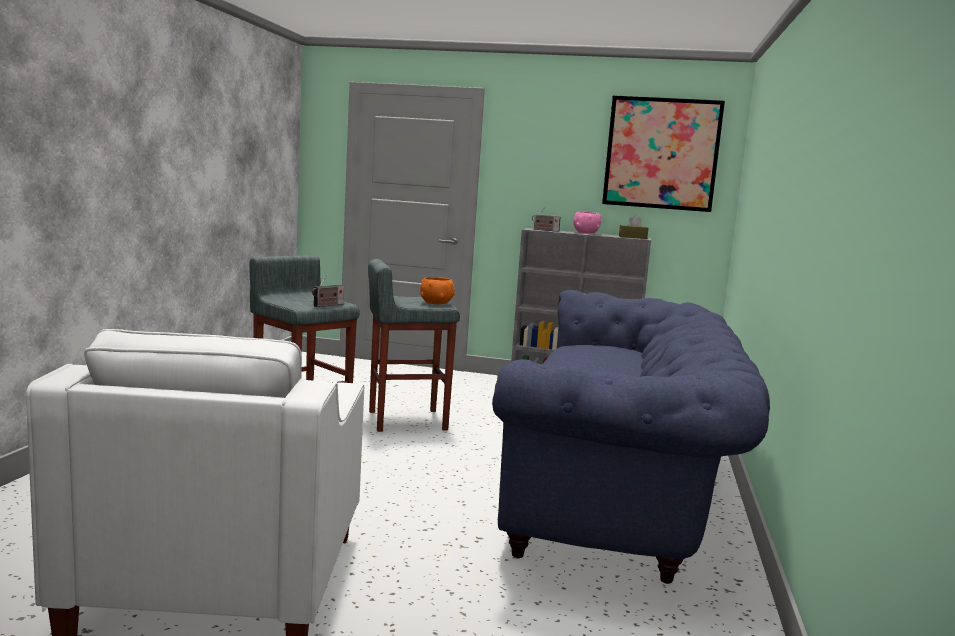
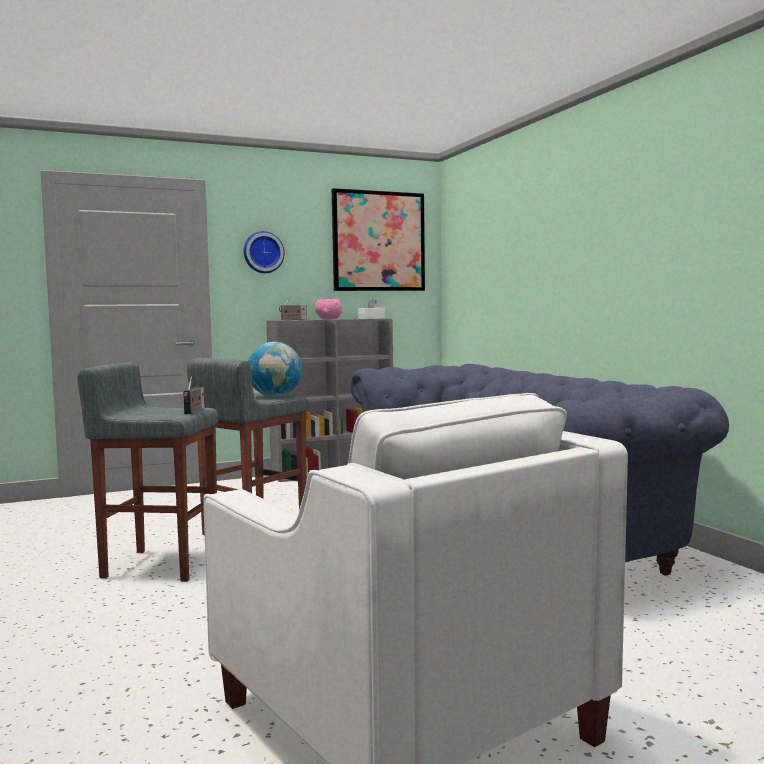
camera: 35 degrees left, 5 degrees down
orange bowl [420,277,455,305] -> globe [248,342,302,397]
brown tissue box [619,215,648,239] -> white tissue box [358,298,385,319]
none -> wall clock [244,231,285,273]

